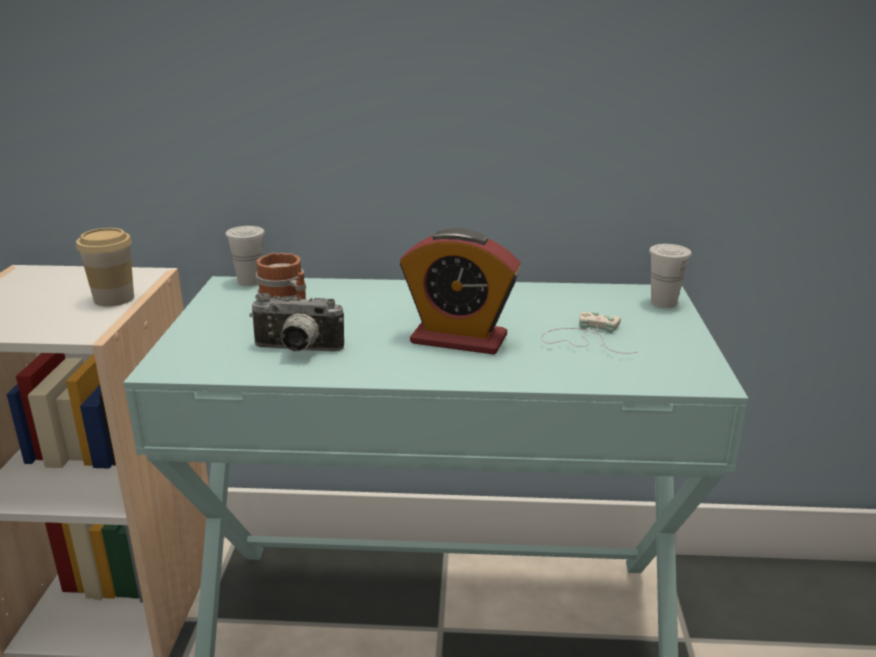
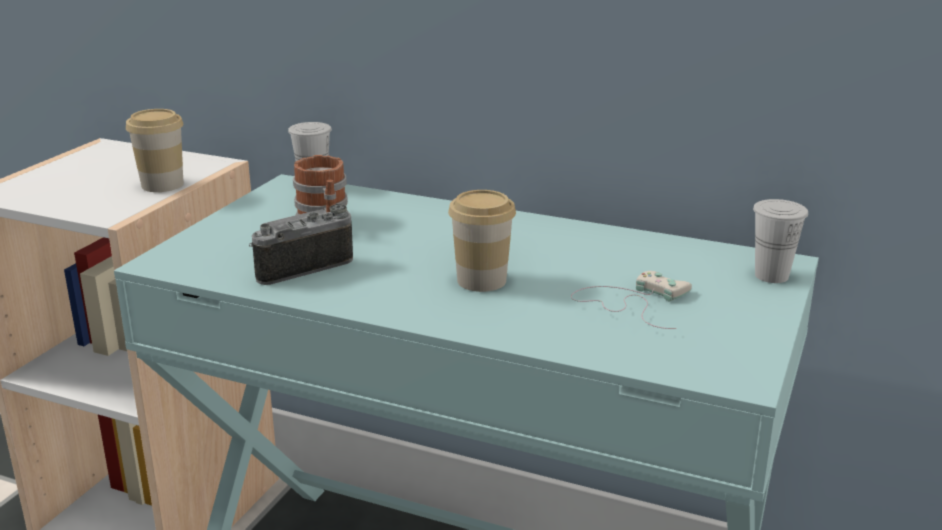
camera: 20 degrees right, 0 degrees up
camera [250,293,344,352] -> camera turned 120 degrees clockwise [249,204,353,285]
alarm clock [400,228,521,355] -> cup [448,190,516,292]

